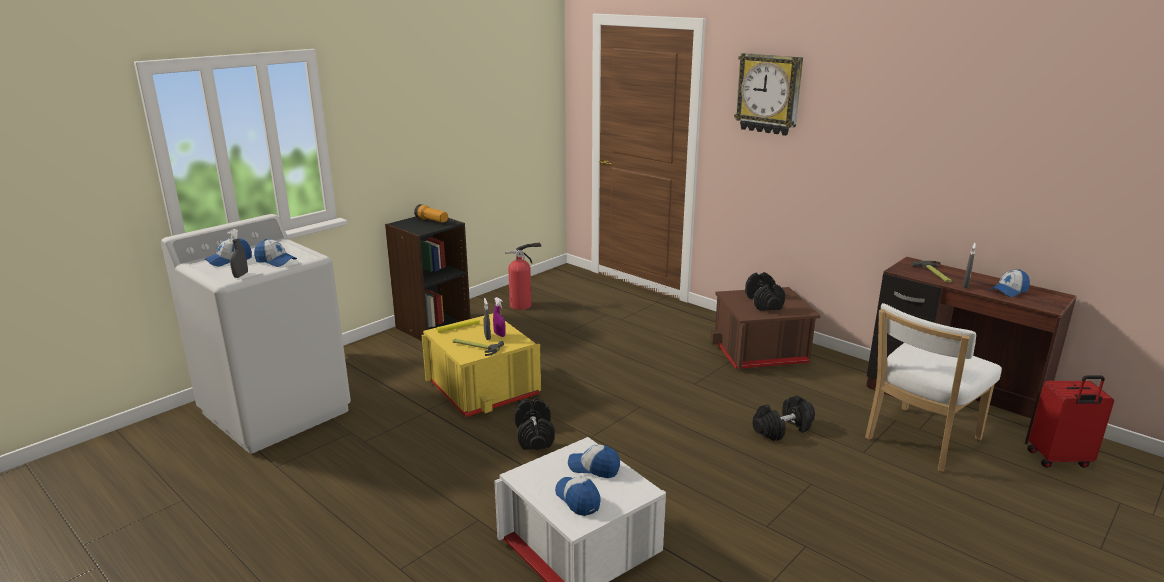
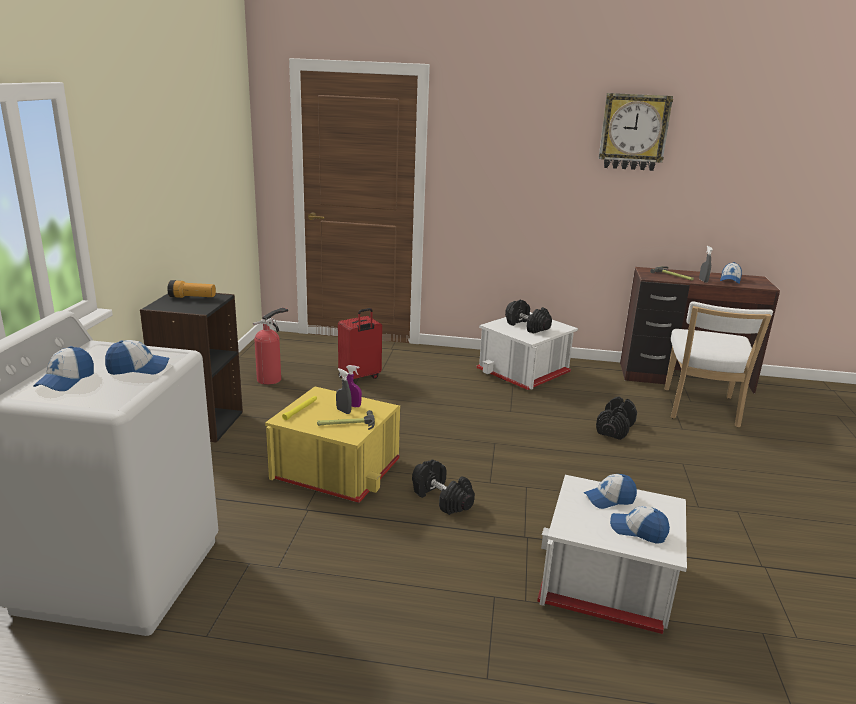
camera: 35 degrees left, 0 degrees up
grey spray bottle [227,229,248,278] -> none
brown storage box [710,287,820,369] -> white storage box [476,312,578,390]
wall clock [734,53,803,136] -> wall clock moved to [599,93,673,171]
red suitcase [1027,376,1114,468] -> red suitcase moved to [338,308,382,382]

